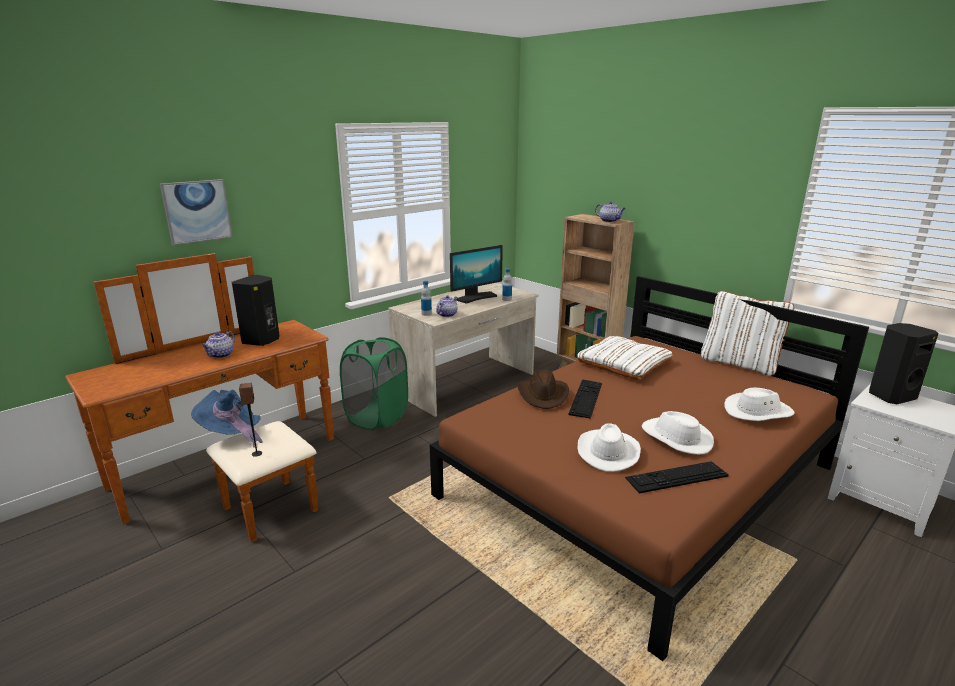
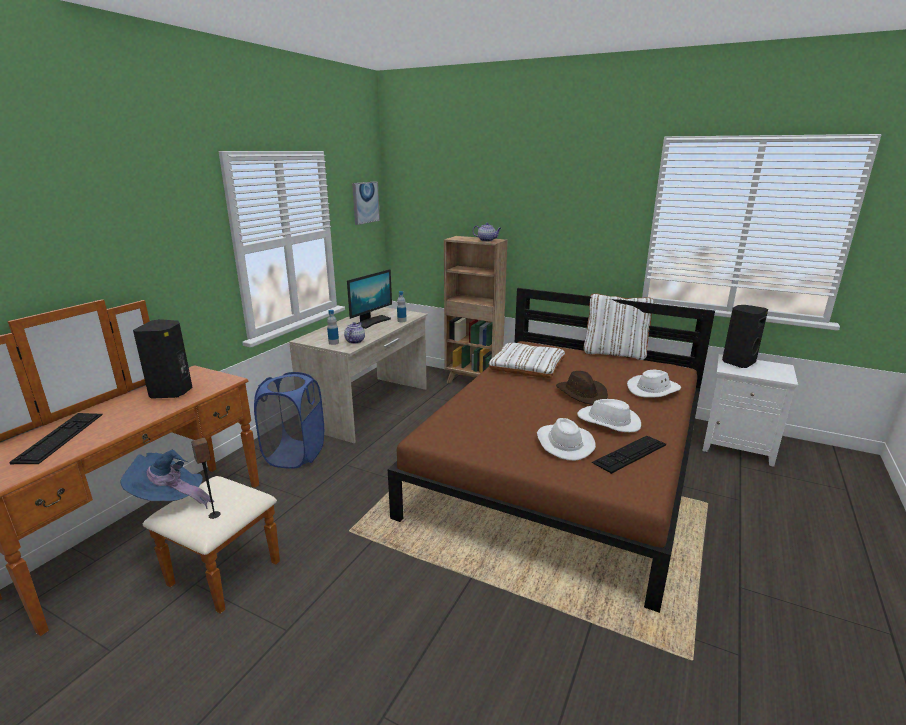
camera: 20 degrees left, 0 degrees up
picture [160,179,233,245] -> picture moved to [352,181,380,225]
teapot [202,331,235,358] -> none
green laundry basket [340,337,408,430] -> blue laundry basket [254,372,324,469]
brown hat [518,369,569,409] -> brown hat moved to [556,371,608,405]
keyboard [568,379,602,419] -> keyboard moved to [9,413,103,464]

